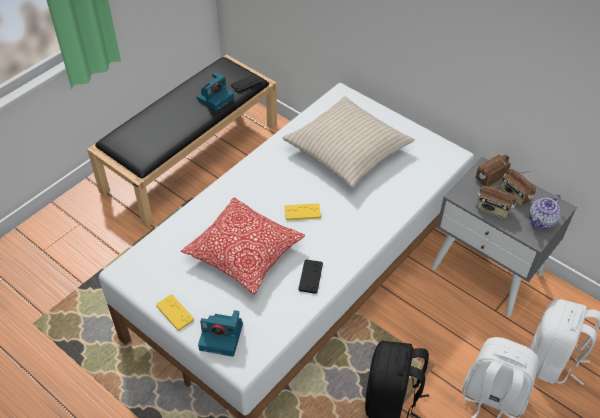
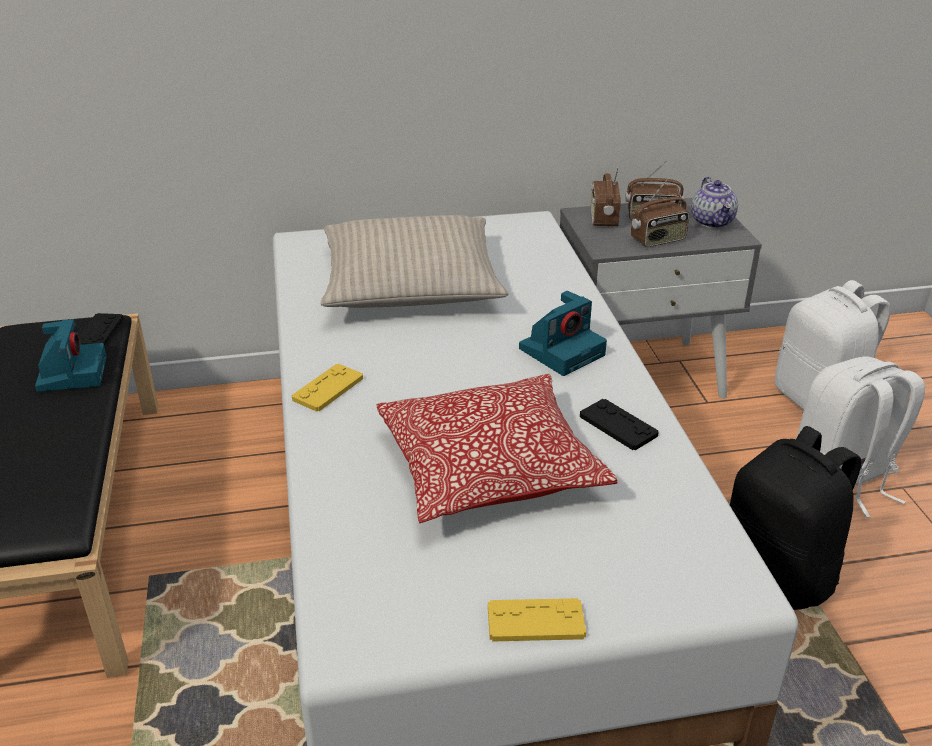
camera: 50 degrees left, 15 degrees down
camera [198,310,243,357] -> camera moved to [519,291,607,376]
yellow game controller [285,203,321,220] -> yellow game controller moved to [292,364,363,412]

